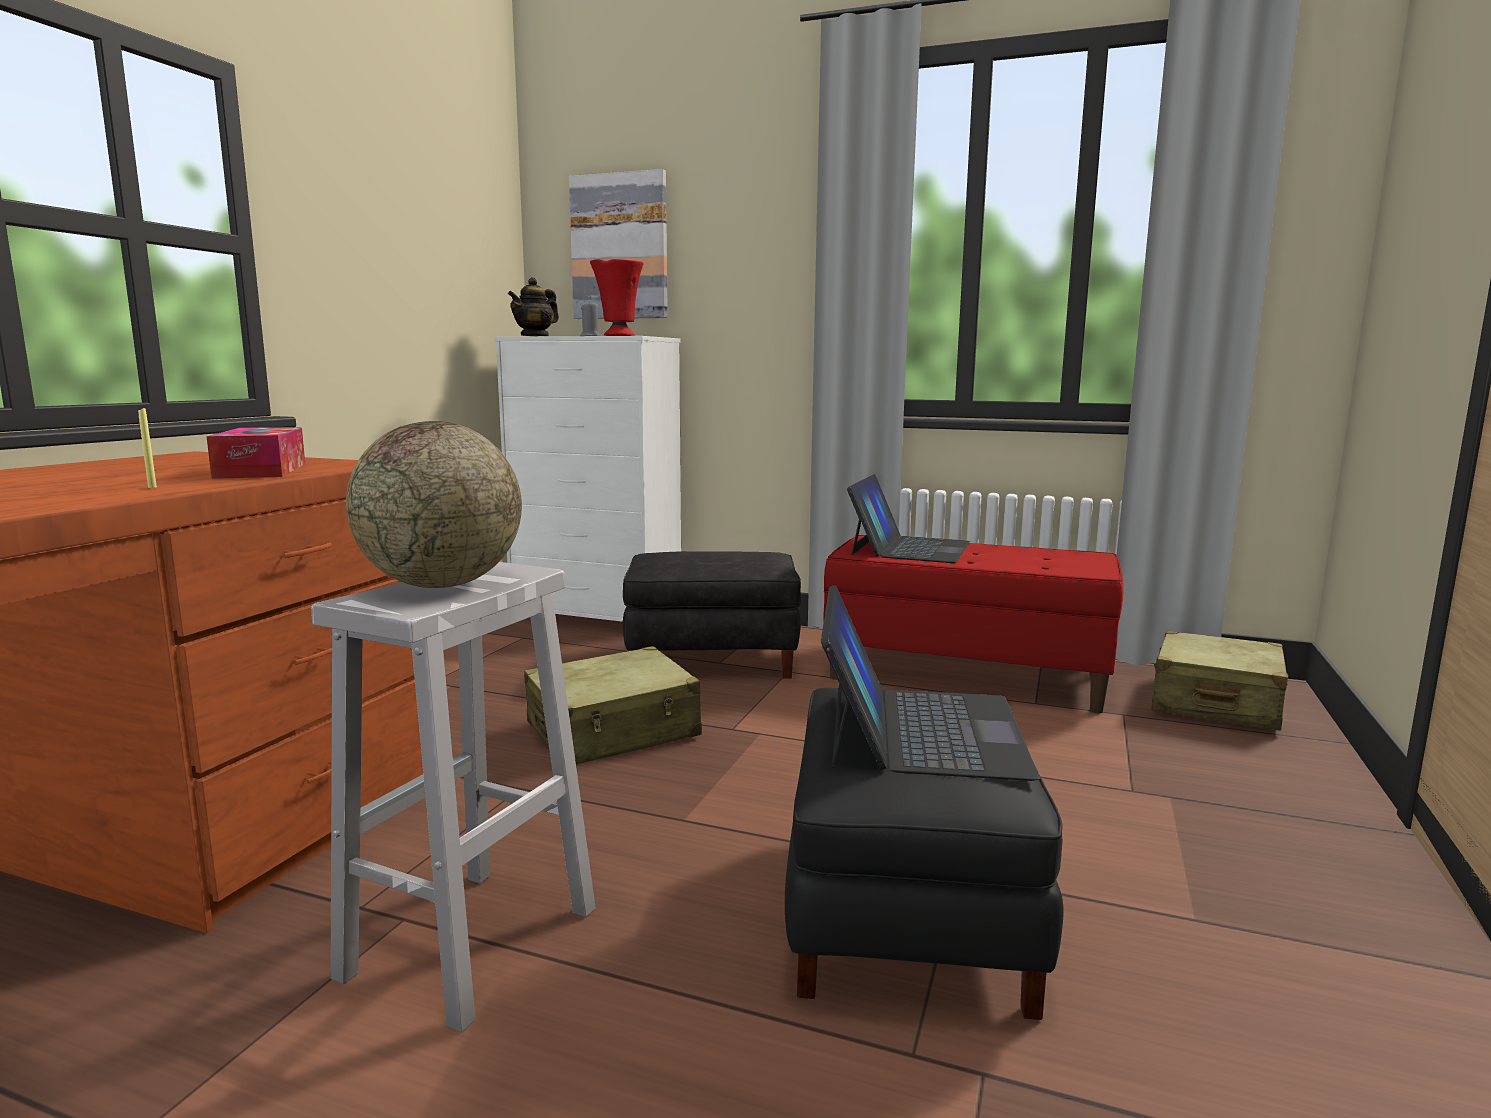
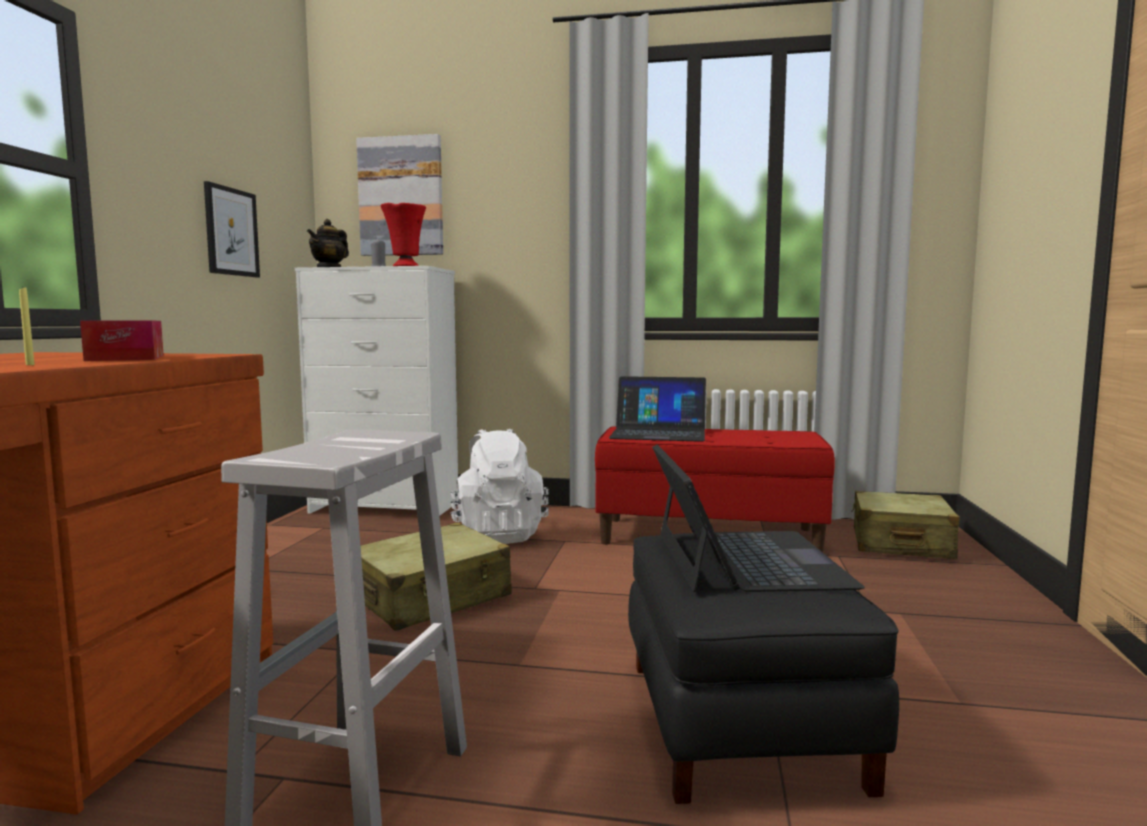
camera: 10 degrees left, 5 degrees down
globe [346,421,522,588] -> none
black ottoman [623,551,801,679] -> white backpack [450,429,549,544]
laptop [847,474,970,563] -> laptop turned 90 degrees clockwise [609,376,706,442]
none -> picture [204,181,260,277]

